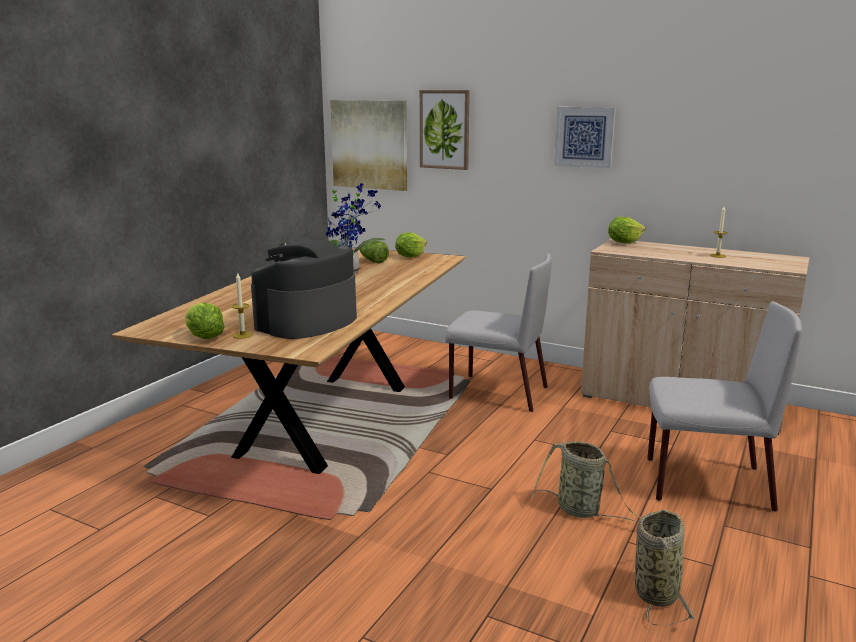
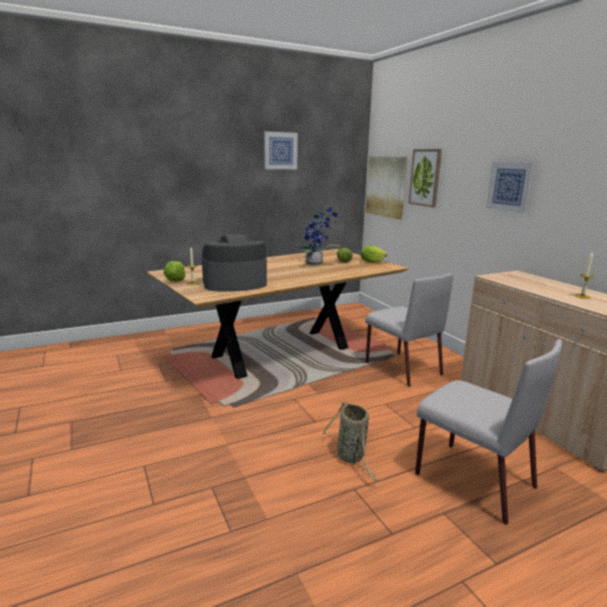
camera: 35 degrees right, 0 degrees up
lettuce [608,217,645,244] -> none
basket [635,510,695,625] -> none
none -> picture [264,131,298,169]

